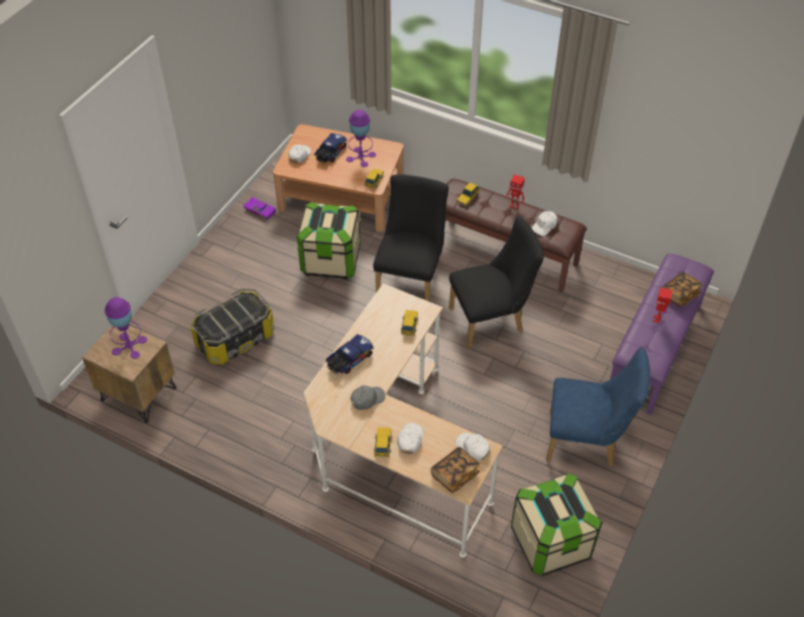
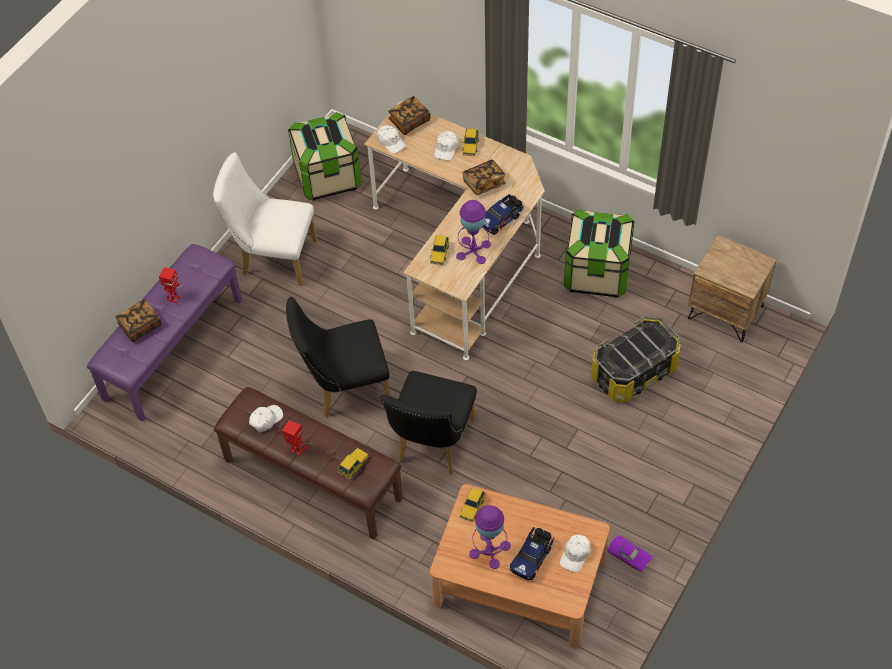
camera: 175 degrees left, 5 degrees up
purple table lamp [105,297,147,359] -> purple table lamp moved to [456,200,491,264]
storage box [297,202,361,279] -> storage box moved to [564,209,635,298]
grey cap [350,385,385,410] -> book [463,160,506,195]
blue chair [546,347,650,467] -> white chair [213,152,317,286]

